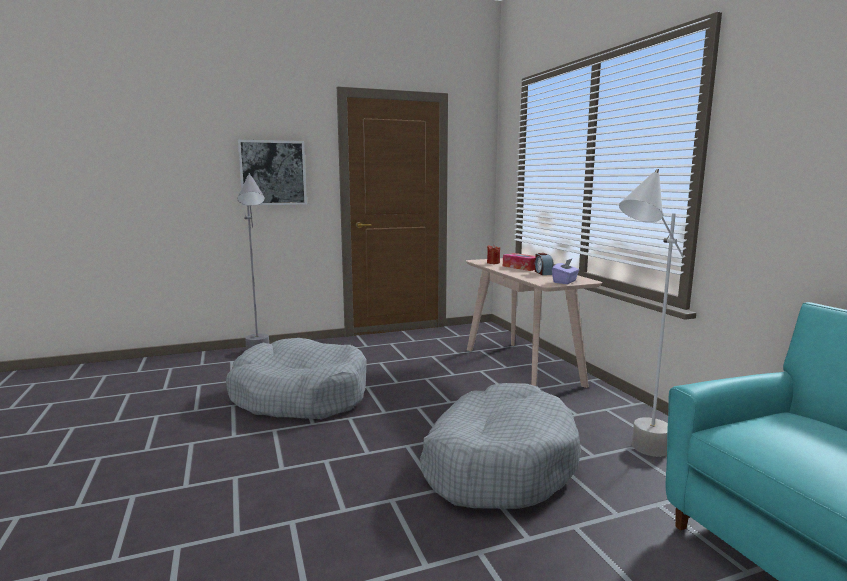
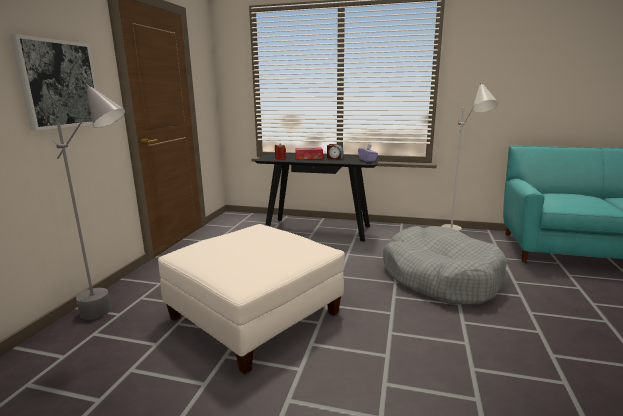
camera: 55 degrees left, 5 degrees up
grey dog bed [226,338,367,419] -> white ottoman [158,224,345,374]
beige console table [466,258,602,388] -> black console table [254,154,380,242]

